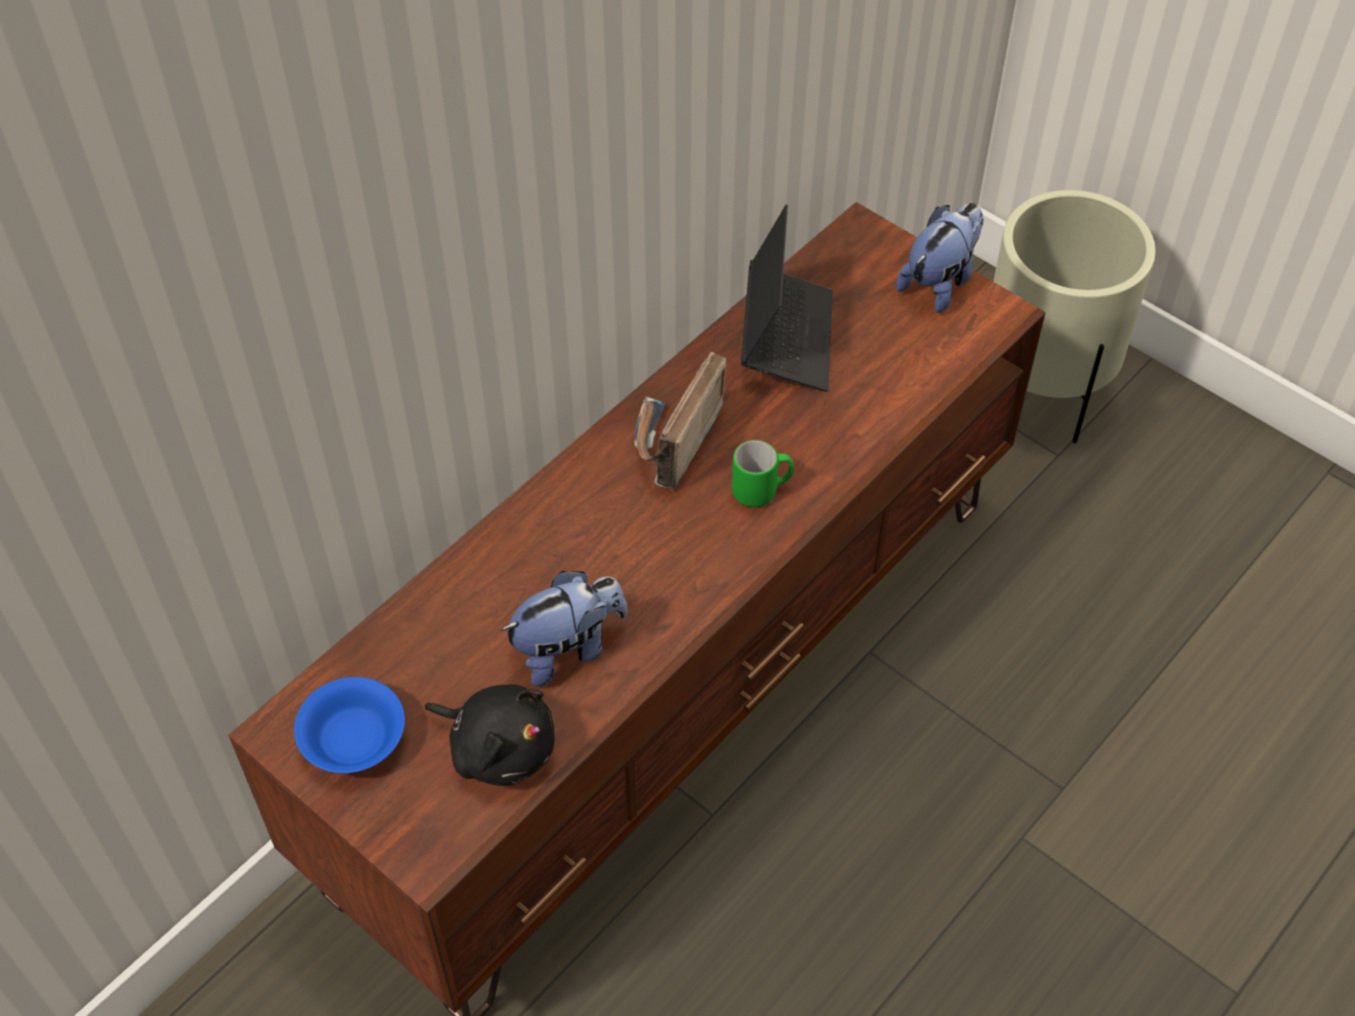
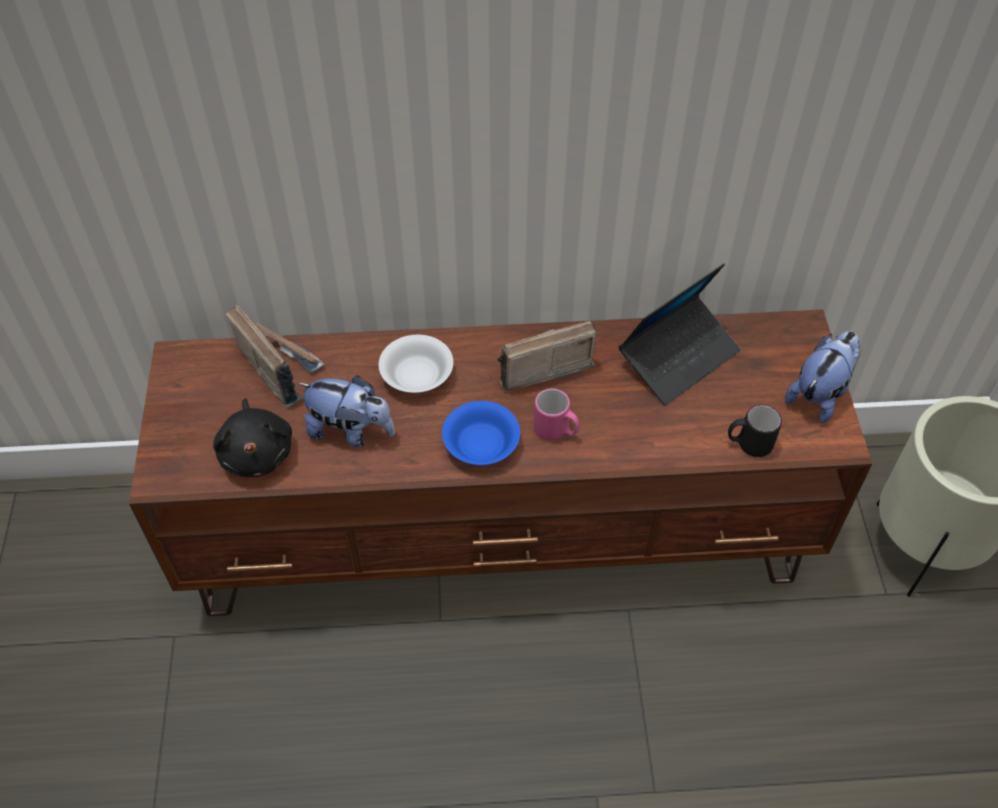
camera: 45 degrees right, 0 degrees up
blue bowl [294,677,405,773] -> blue bowl moved to [442,401,520,465]
green mug [732,440,794,507] -> pink mug [534,389,580,441]
plush toy [896,203,984,313] -> plush toy turned 45 degrees counterclockwise [785,331,862,424]
none -> radio [226,305,324,407]
none -> white bowl [379,335,453,393]
none -> black mug [728,405,782,457]

